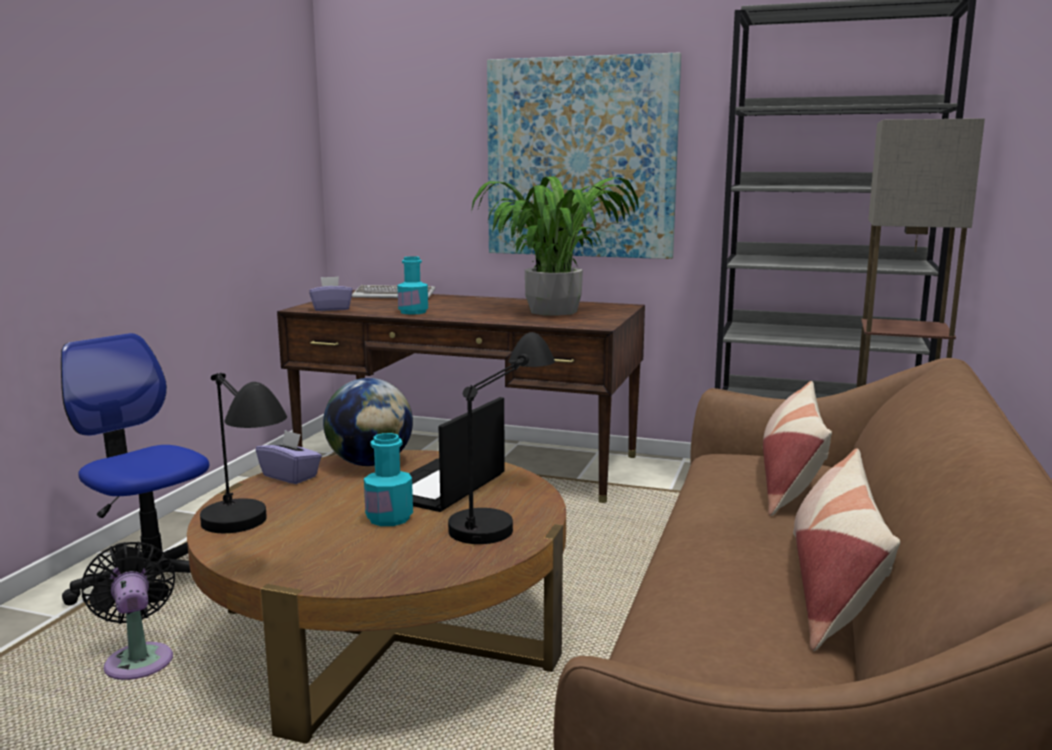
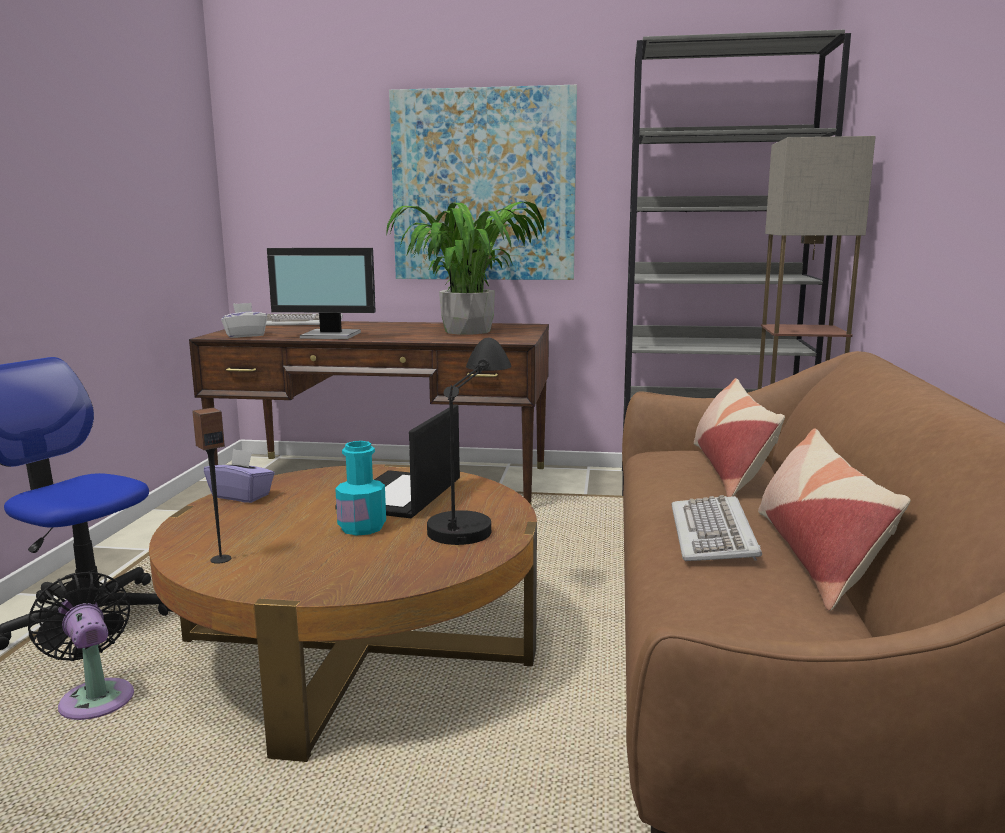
camera: 10 degrees left, 0 degrees up
black table lamp [200,373,287,533] -> speaker [192,408,231,564]
purple tissue box [309,276,353,311] -> white tissue box [221,303,267,338]
globe [323,378,413,466] -> none
turquoise bottle [397,256,428,315] -> monitor [267,248,376,339]
none -> keyboard [671,495,762,561]

